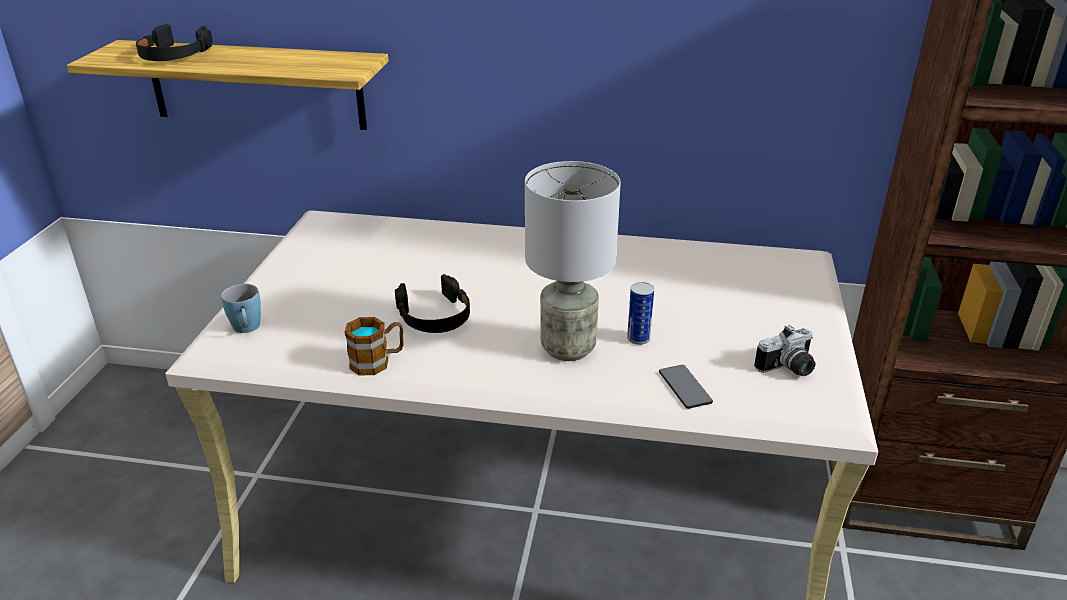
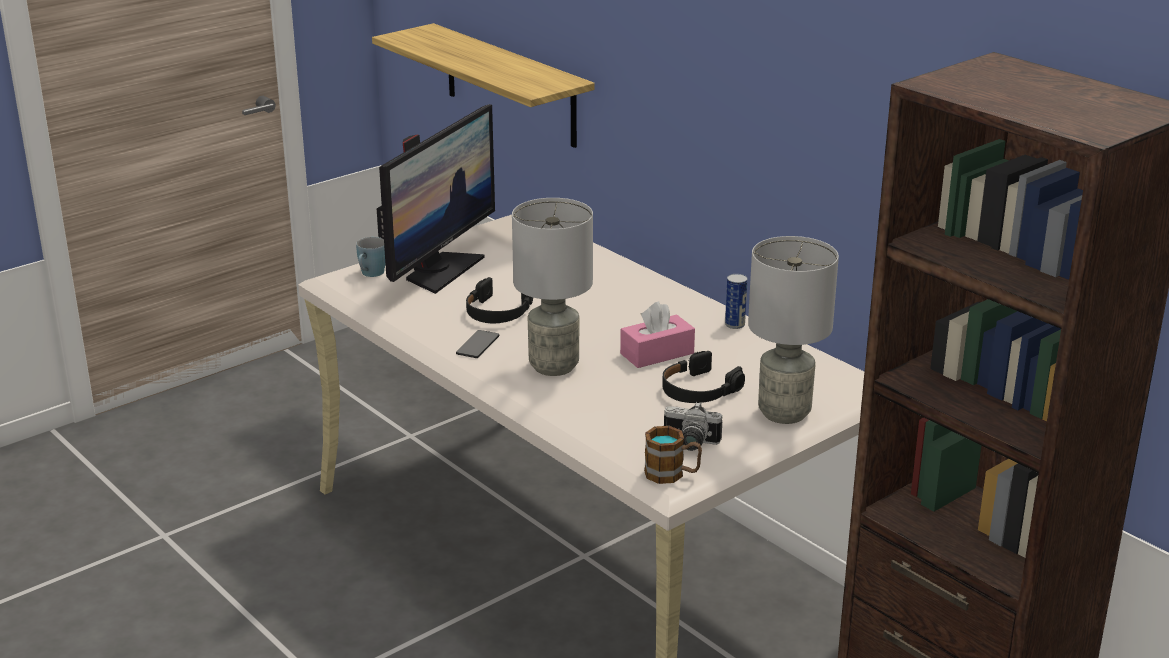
camera: 40 degrees right, 5 degrees down
black headphones [136,24,213,61] -> black headphones moved to [662,351,745,403]
mug [345,317,403,375] -> mug moved to [644,426,702,484]
can [627,282,654,345] -> can moved to [725,274,747,329]
phone [659,365,713,409] -> phone moved to [456,330,499,358]
none -> monitor [377,104,495,294]
none -> pink tissue box [620,301,695,368]
none -> grey table lamp [748,236,839,424]

